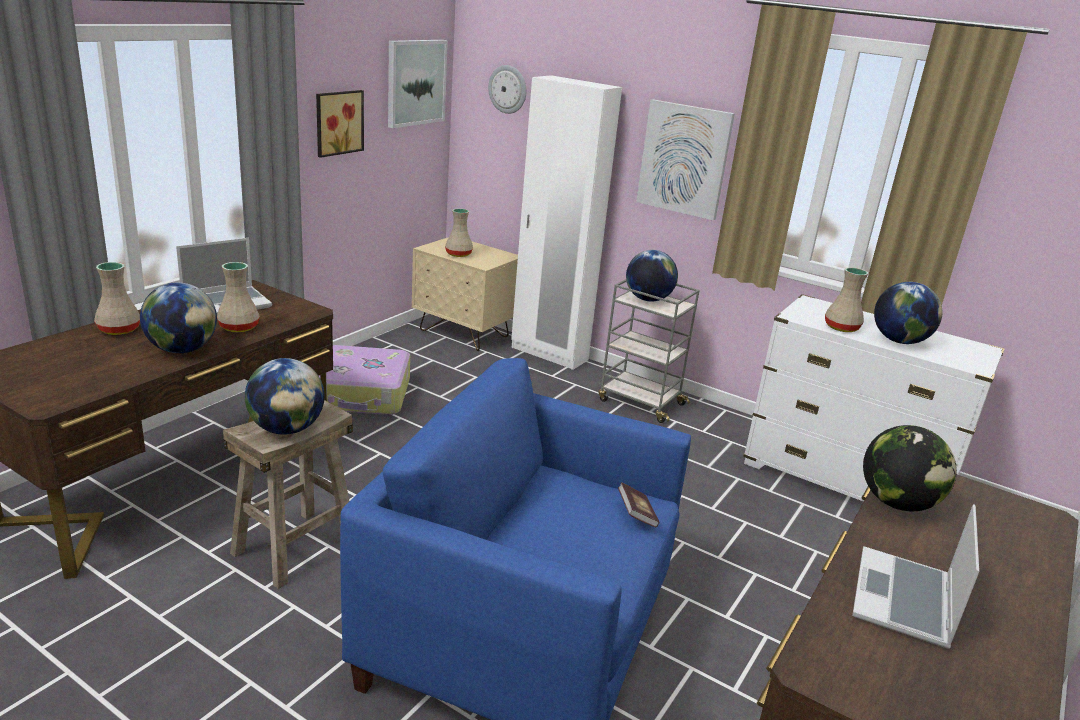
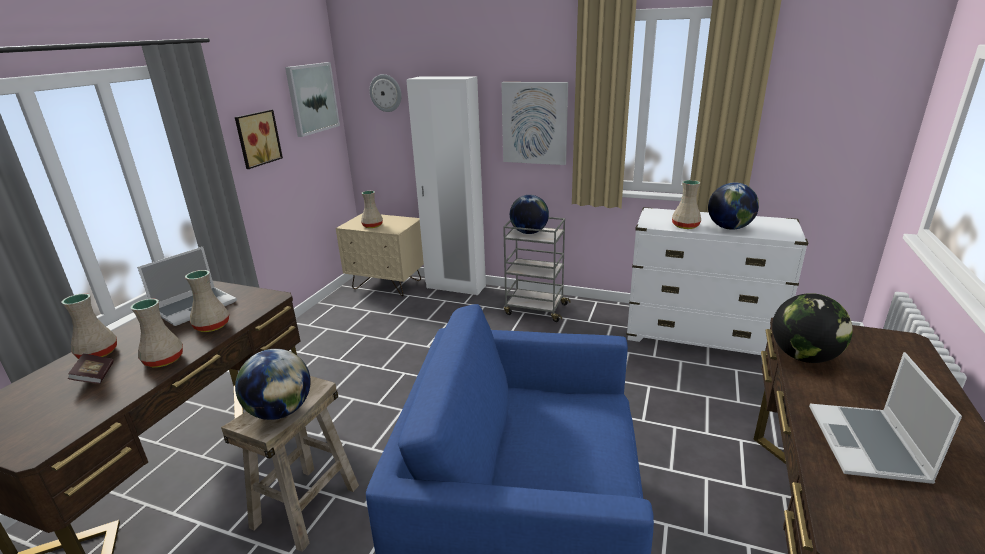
camera: 10 degrees left, 0 degrees up
globe [140,282,217,353] -> beige vase [130,298,183,368]
suitcase [319,345,410,415] -> none
book [618,482,659,528] -> book moved to [68,353,114,384]

